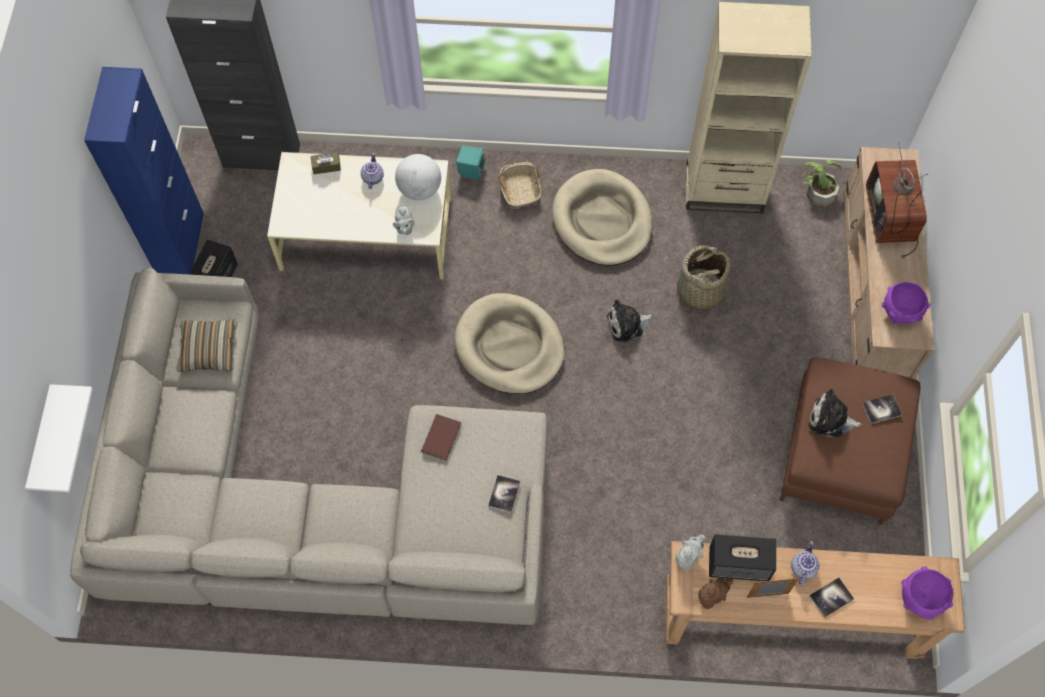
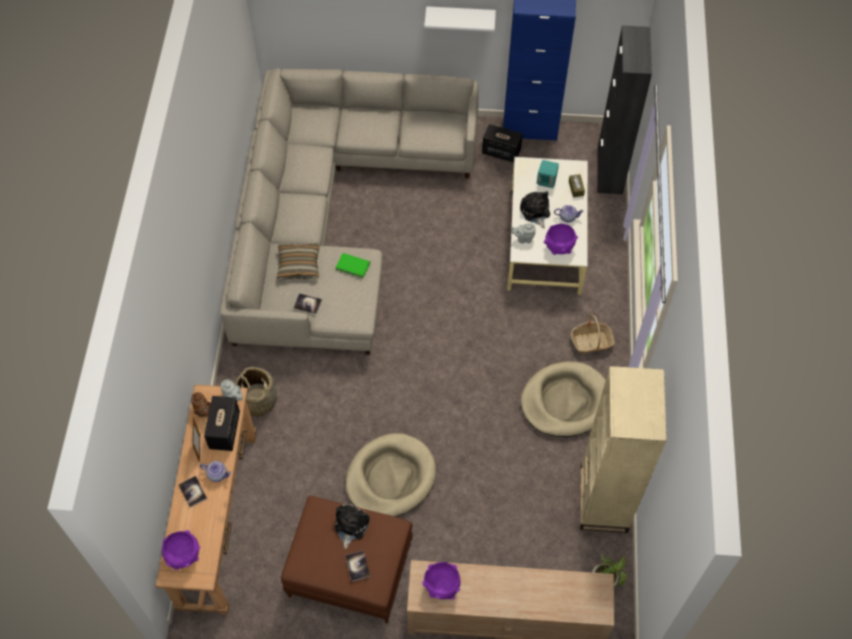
camera: 90 degrees right, 5 degrees down
white shelf [25,384,93,492] -> white shelf moved to [424,6,496,32]
pillow [177,319,237,372] -> pillow moved to [277,243,319,280]
globe [395,154,441,200] -> purple bowl [544,224,578,255]
brown book [421,414,461,461] -> green book [335,253,370,278]
beige dog bed [454,293,565,394] -> beige dog bed moved to [345,433,436,517]
turquoise speaker [456,146,486,180] -> turquoise speaker moved to [537,160,559,188]
plush toy [607,299,653,342] -> plush toy moved to [520,191,550,228]
basket [677,245,731,310] -> basket moved to [234,367,277,417]
television [866,142,928,259] -> none

